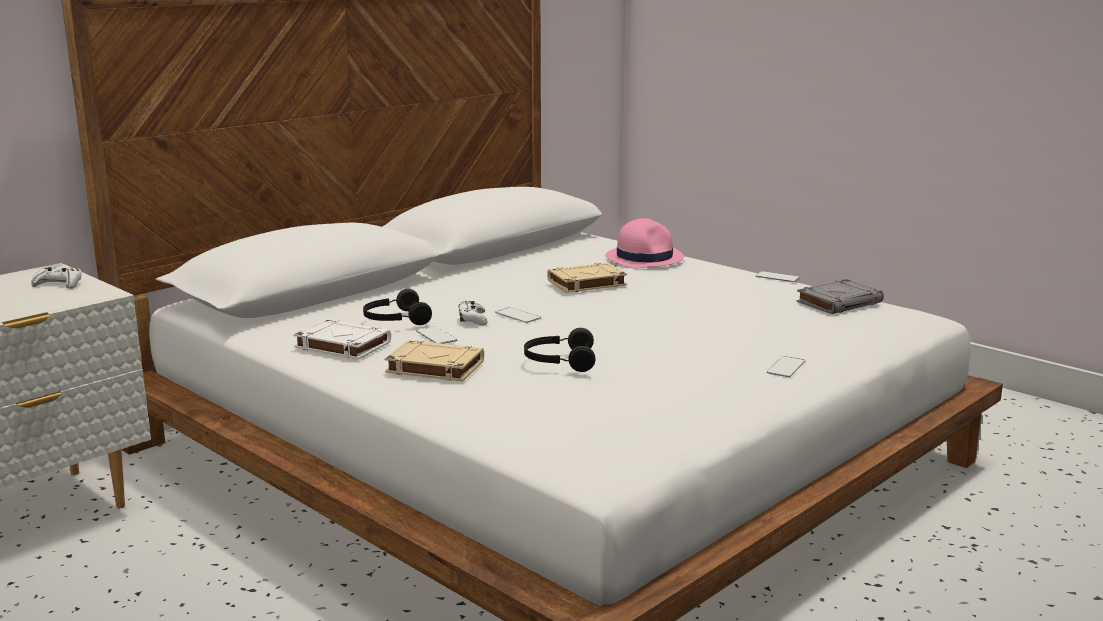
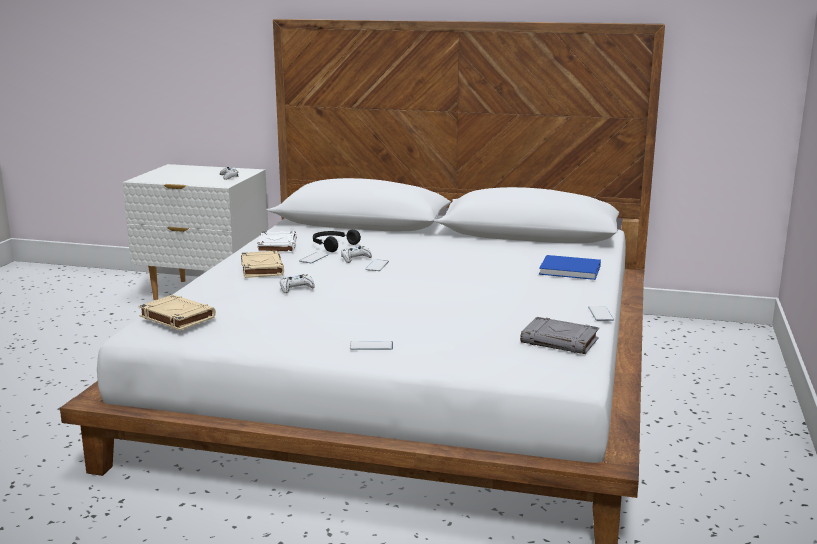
camera: 60 degrees right, 0 degrees up
black headphones [524,328,596,372] -> white game controller [280,274,315,293]
beige book [547,262,627,293] -> beige book moved to [139,295,216,330]
pink hat [606,218,684,268] -> blue book [539,255,601,280]

